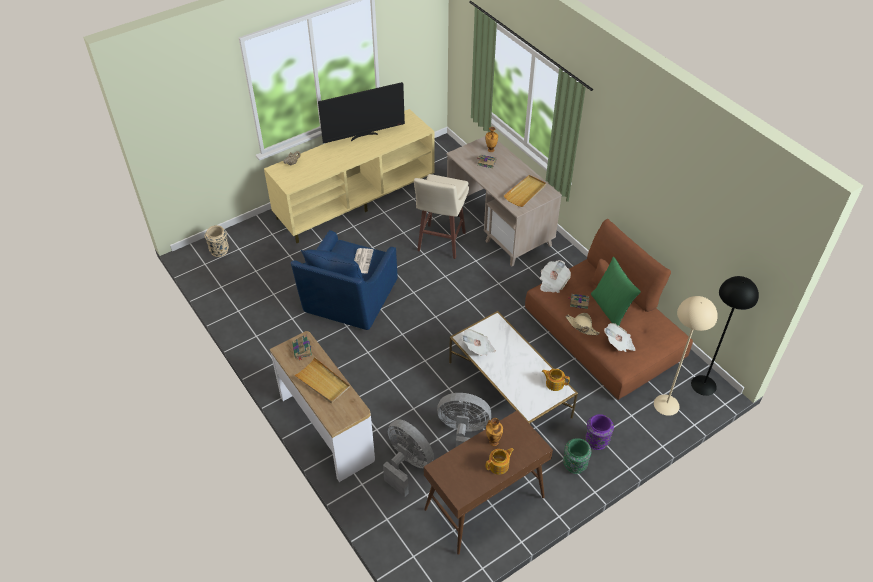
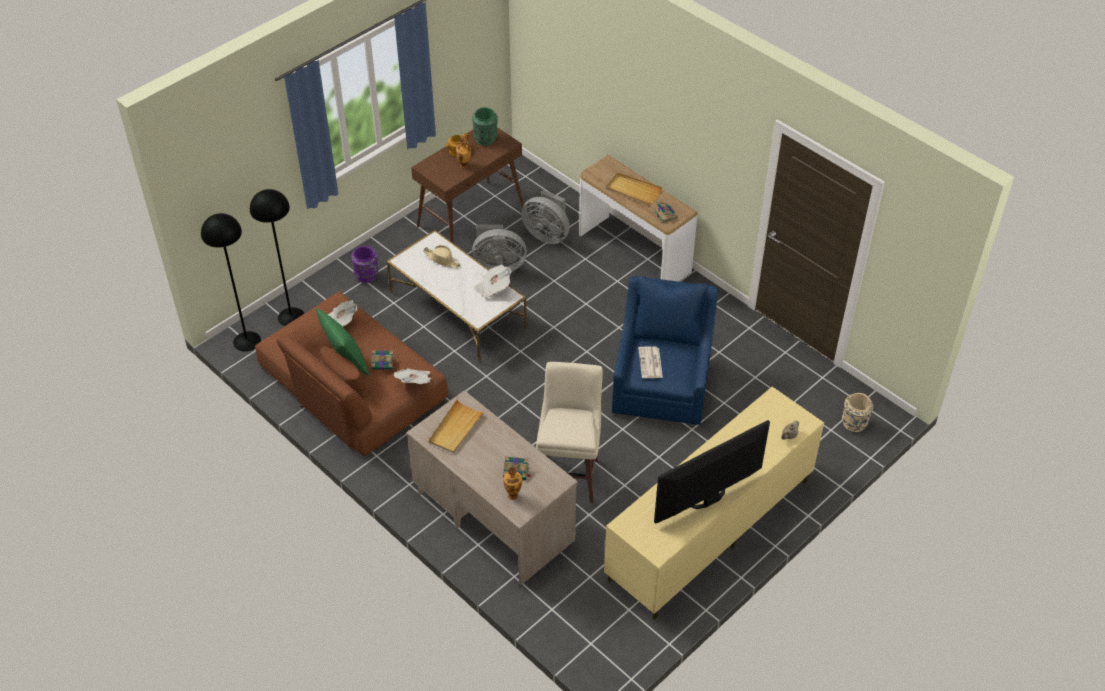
camera: 170 degrees right, 0 degrees up
teapot [542,369,570,391] -> none
green vase [563,438,592,474] -> green vase moved to [472,107,498,146]
beige hat [566,313,600,335] -> beige hat moved to [423,245,461,268]
beige floor lamp [654,296,718,416] -> black floor lamp [250,189,304,326]

